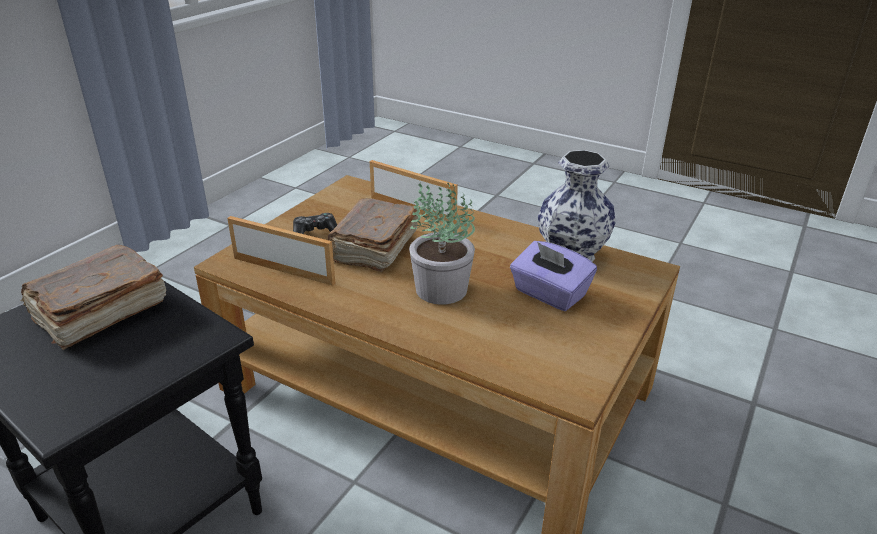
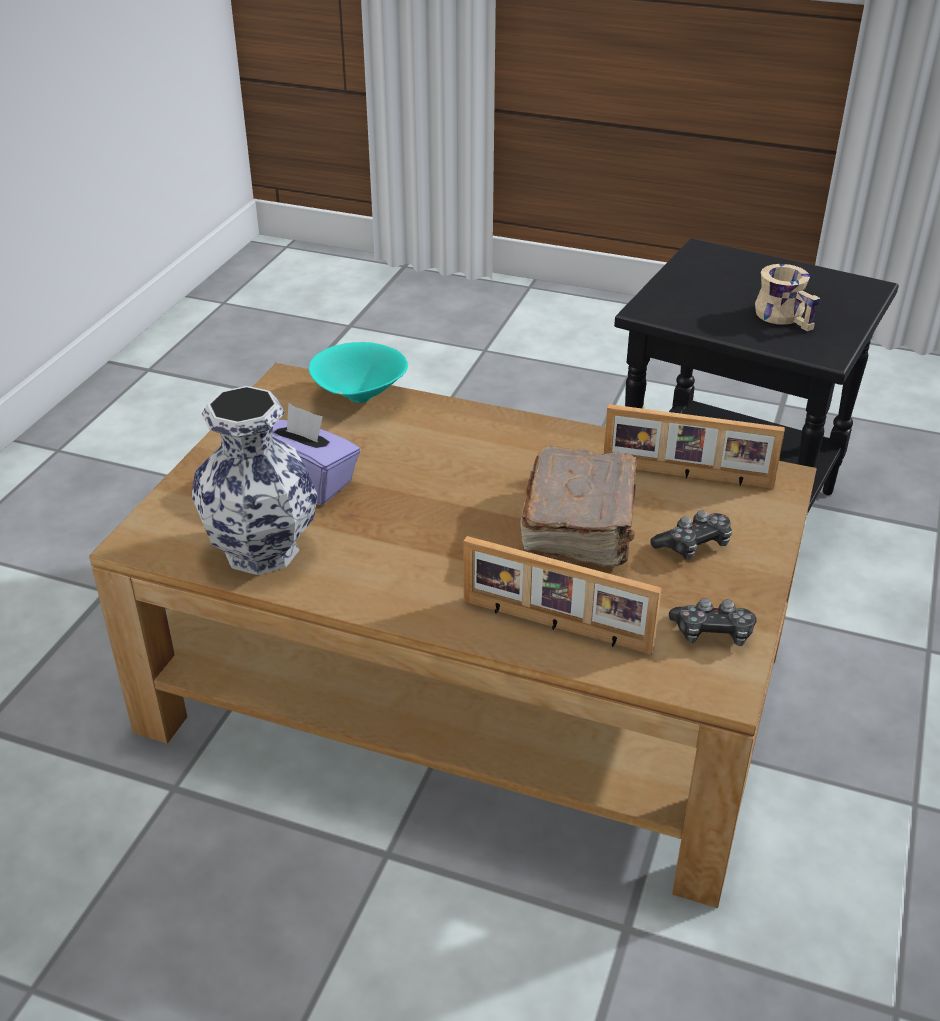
camera: 170 degrees right, 5 degrees up
brown book [21,245,167,350] -> beige mug [755,264,821,331]
potted plant [409,182,475,305] -> none
none -> turquoise bowl [309,342,408,403]
none -> game controller [669,598,757,646]

